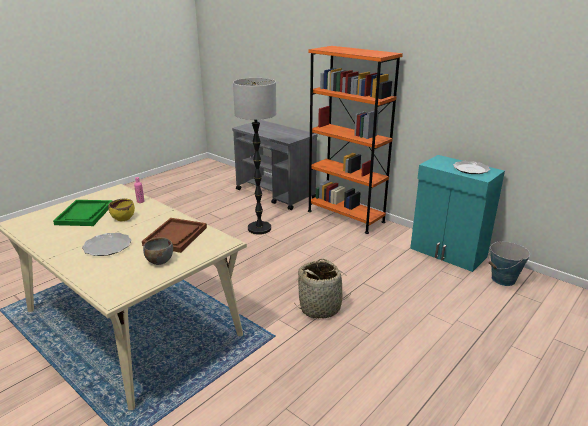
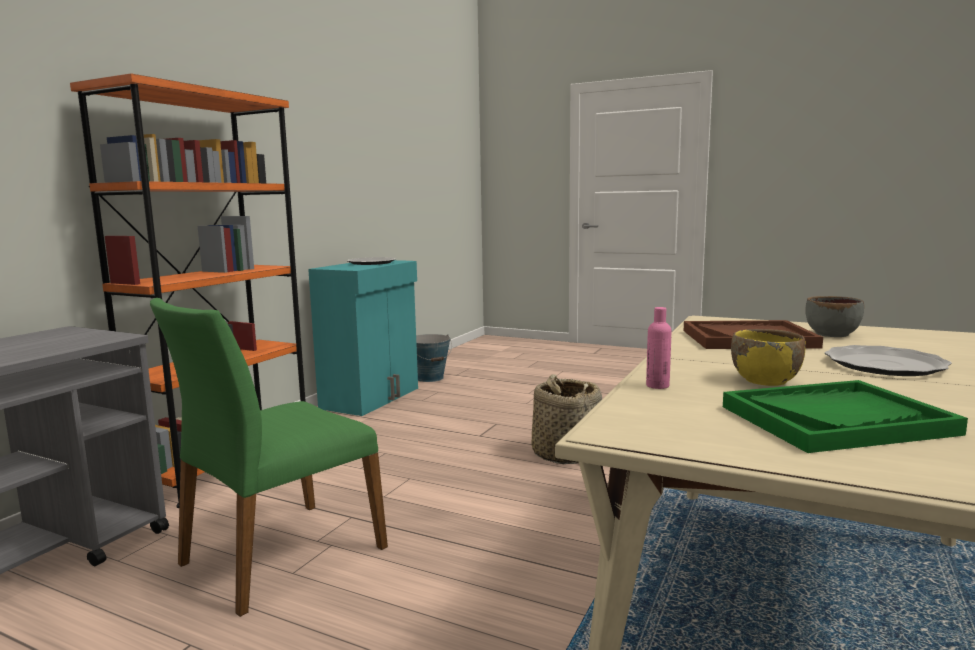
camera: 105 degrees left, 15 degrees down
floor lamp [233,78,276,235] -> green chair [150,298,388,617]

